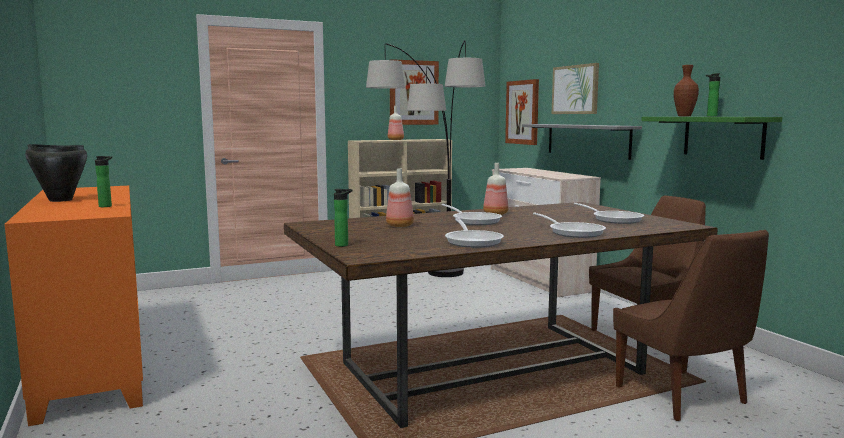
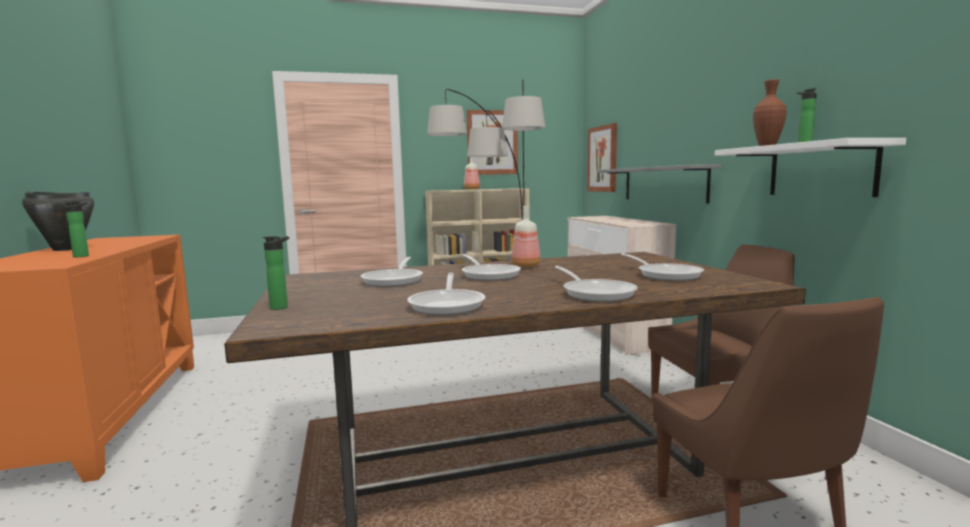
camera: 10 degrees right, 0 degrees up
bottle [386,169,414,227] -> frying pan [361,257,423,287]
picture [552,63,599,114] -> none
green shelf [641,117,782,160] -> white shelf [715,138,906,197]

